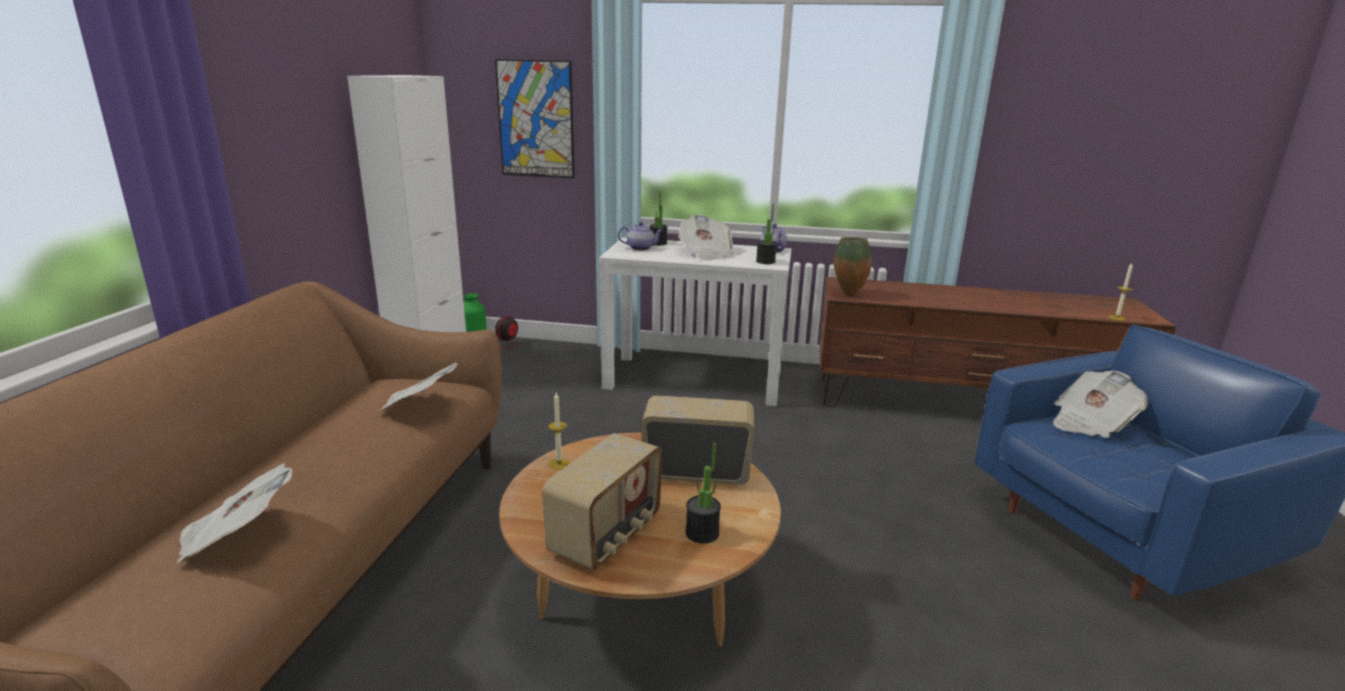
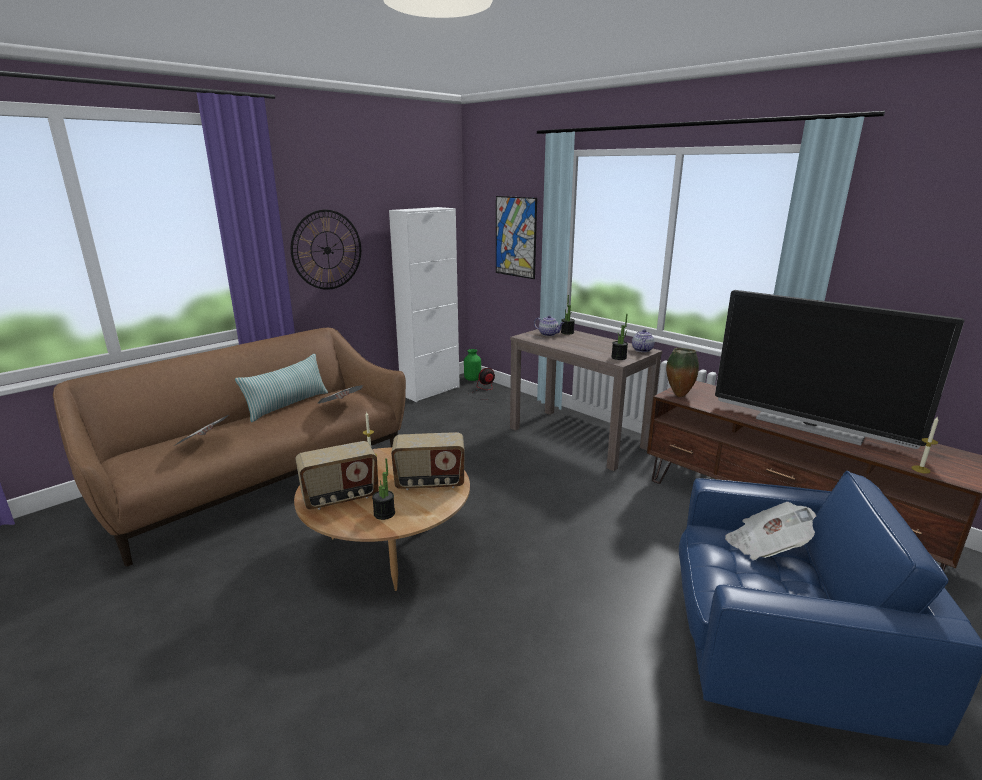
camera: 35 degrees right, 0 degrees up
white console table [599,237,791,406] -> brown console table [510,329,662,471]
radio [641,395,754,484] -> radio turned 135 degrees clockwise [391,432,465,490]
newspaper [678,214,733,261] -> none
none -> pillow [235,354,328,422]
none -> wall clock [291,210,361,290]
none -> television [715,290,964,449]

